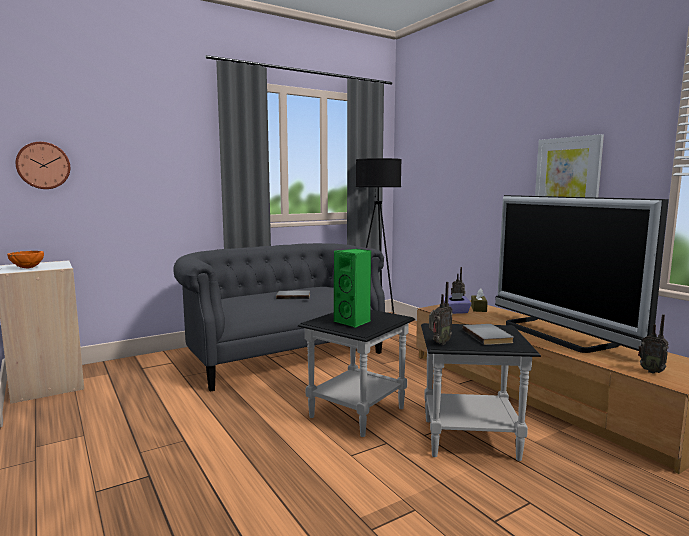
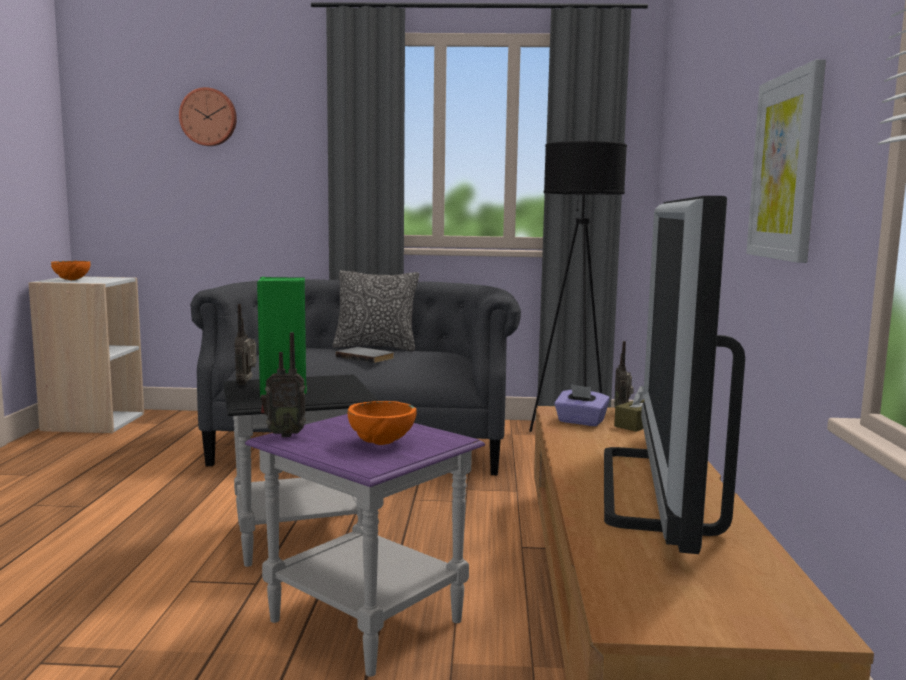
camera: 35 degrees right, 0 degrees up
wall clock [16,142,70,189] -> wall clock moved to [179,87,237,146]
black side table [421,323,541,461] -> purple side table [245,414,485,677]
grey book [463,324,514,345] -> orange bowl [348,401,416,445]
radio [638,314,669,374] -> radio moved to [235,304,257,385]
none -> pillow [332,270,419,351]

